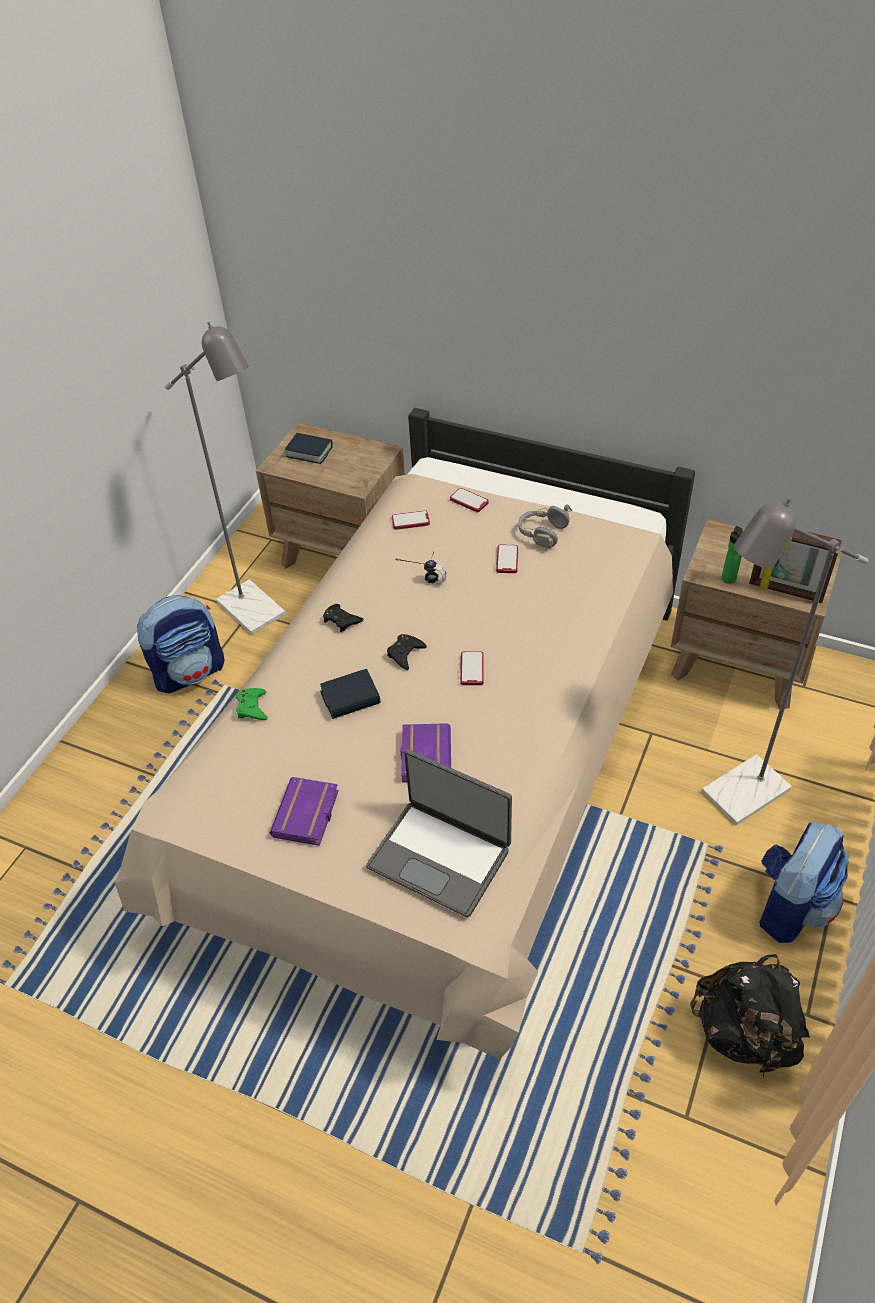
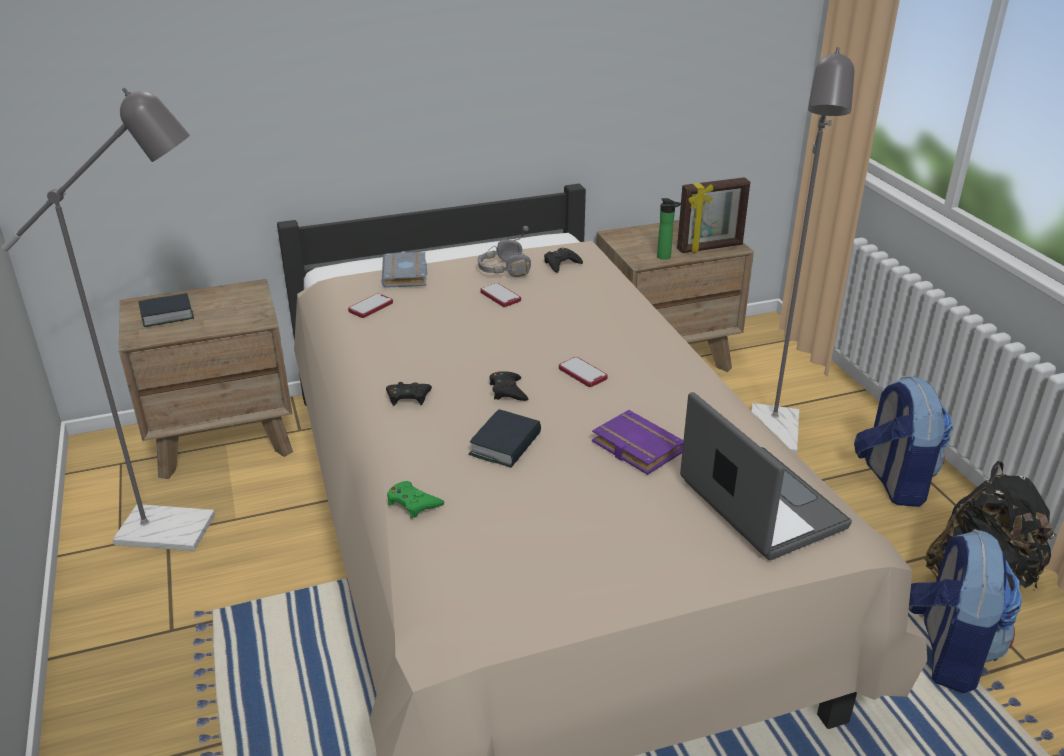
camera: 45 degrees left, 15 degrees down
backpack [137,595,225,693] -> backpack moved to [909,529,1022,693]
purple book [270,777,339,846] -> none
laptop [366,749,512,917] -> laptop turned 105 degrees counterclockwise [680,392,852,560]
headphones [395,551,446,584] -> none
phone [450,488,489,512] -> grey book [381,252,427,288]
none -> black game controller [544,248,583,273]

